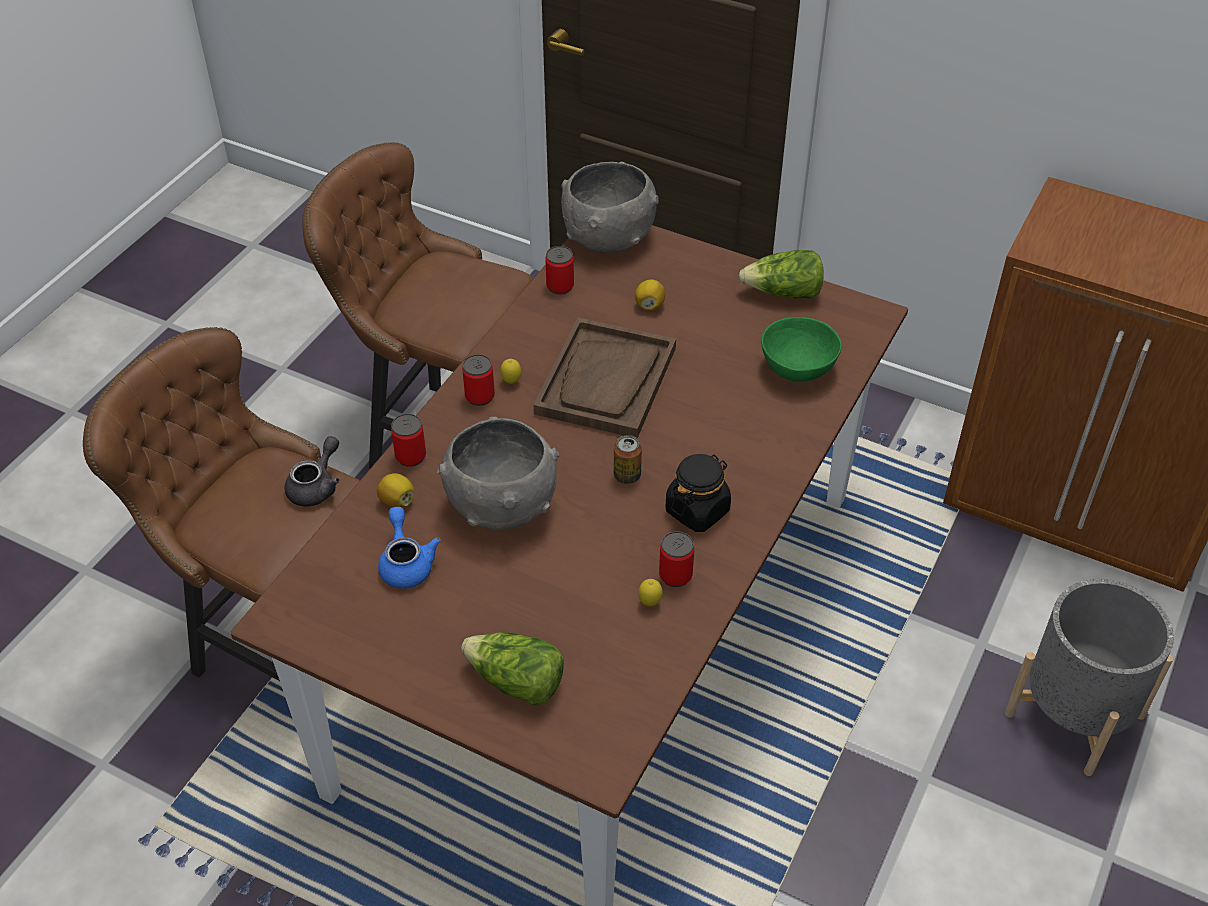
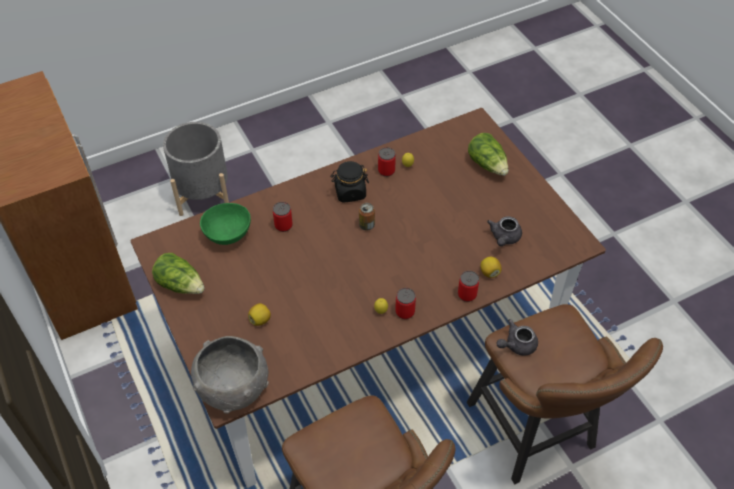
camera: 145 degrees left, 5 degrees up
blue teapot [378,507,441,589] -> grey teapot [487,216,522,246]
grey bowl [437,417,559,530] -> none
brown tray [534,318,676,438] -> none
can [545,246,574,295] -> can moved to [273,202,293,232]

